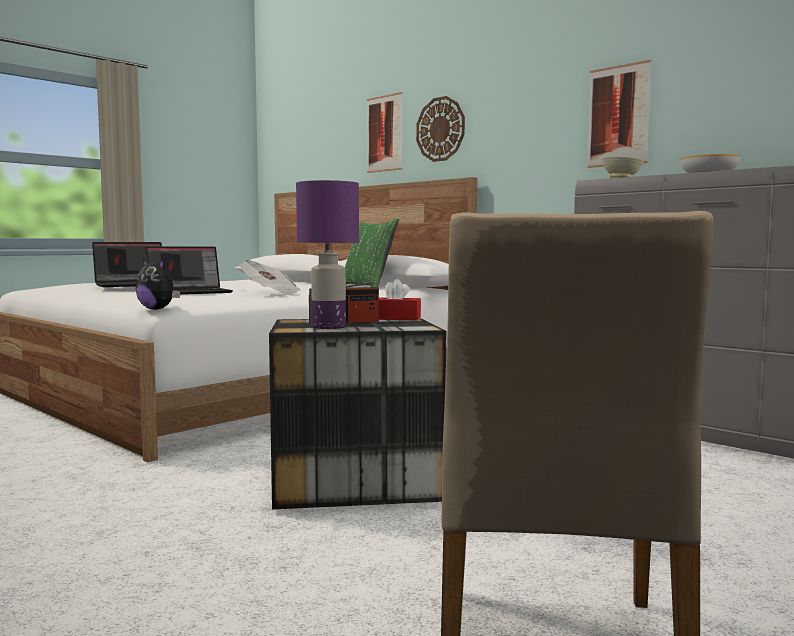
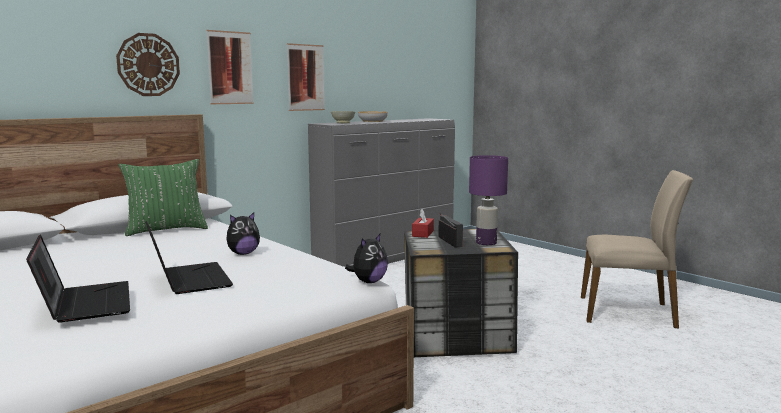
camera: 85 degrees left, 5 degrees up
newspaper [240,260,301,296] -> plush toy [226,212,260,255]
picture [367,92,402,173] -> picture moved to [206,30,254,104]

